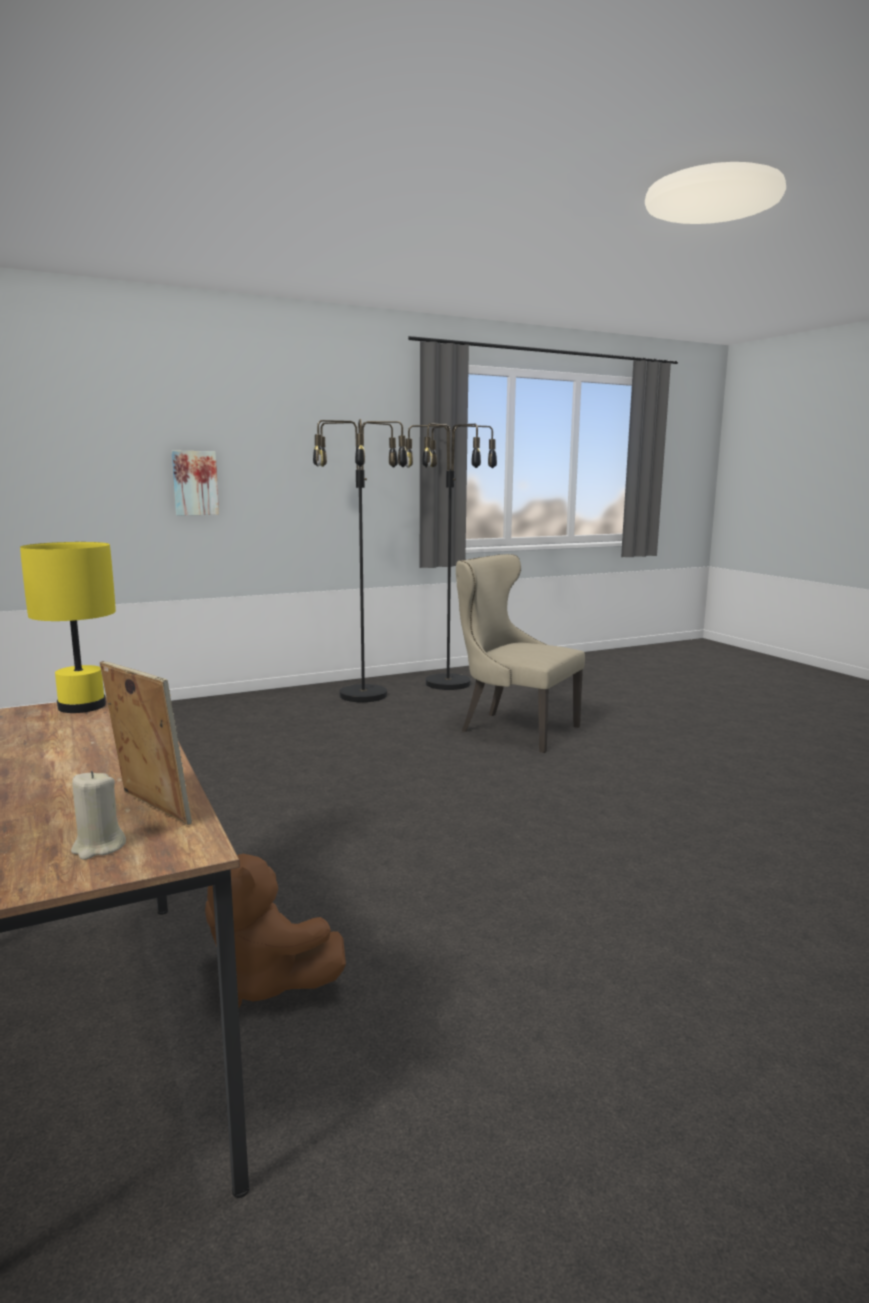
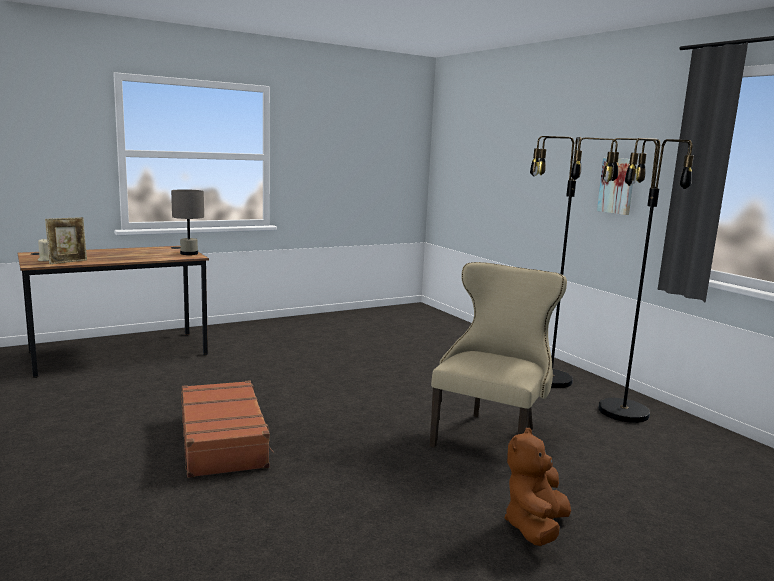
camera: 85 degrees right, 0 degrees up
yellow table lamp [20,542,116,713] -> grey table lamp [171,189,204,255]
picture [172,451,219,516] -> picture moved to [597,158,633,215]
brown plush toy [205,854,346,1008] -> brown plush toy moved to [505,428,571,546]
none -> brown suitcase [181,380,274,478]

